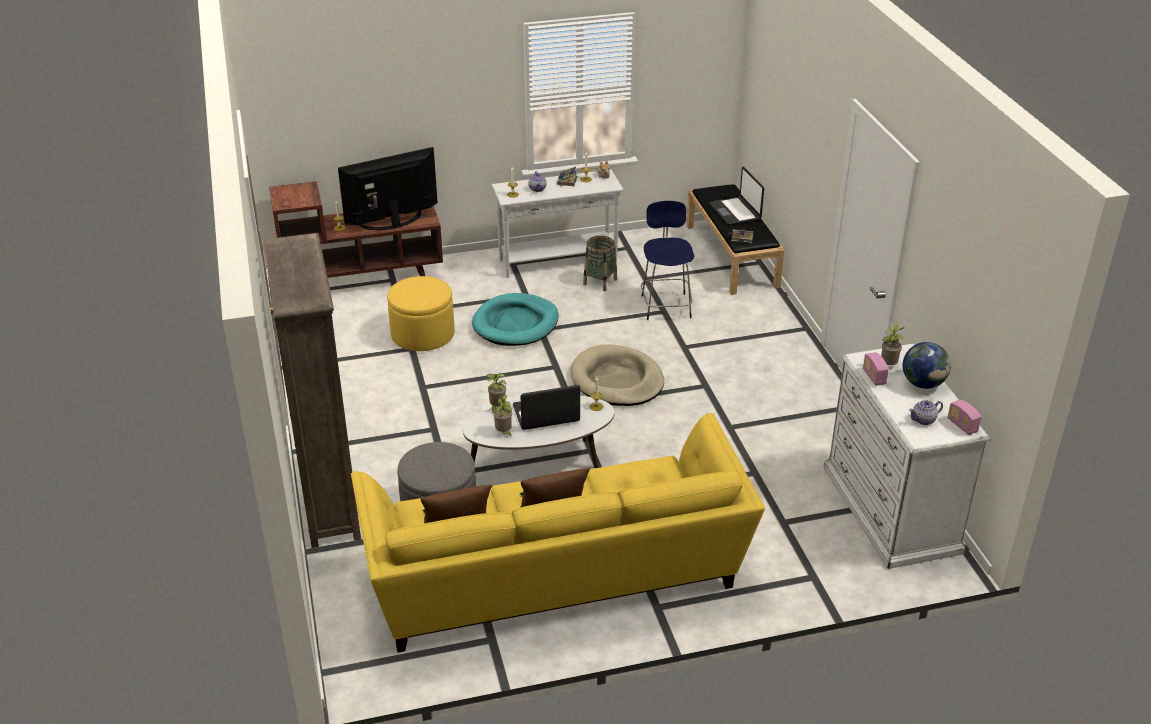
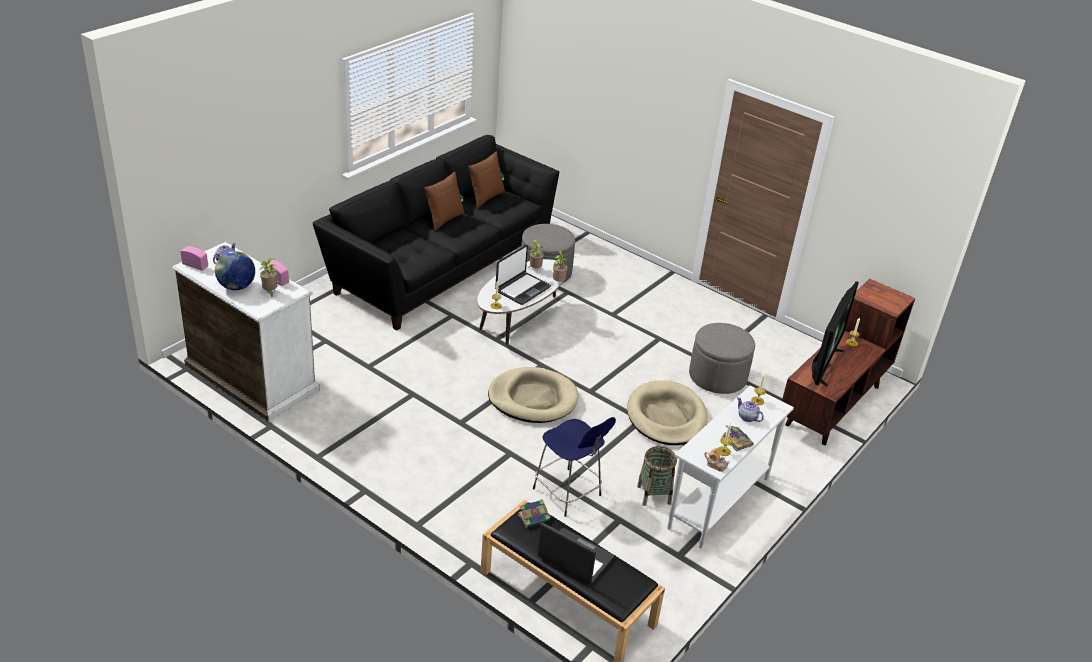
camera: 140 degrees right, 0 degrees up
brown bookcase [264,233,361,548] -> none
yellow sofa [351,413,765,653] -> black sofa [312,135,559,330]
yellow ottoman [387,276,454,351] -> grey ottoman [689,323,755,394]
turquoise dog bed [472,293,559,346] -> beige dog bed [627,380,708,445]

